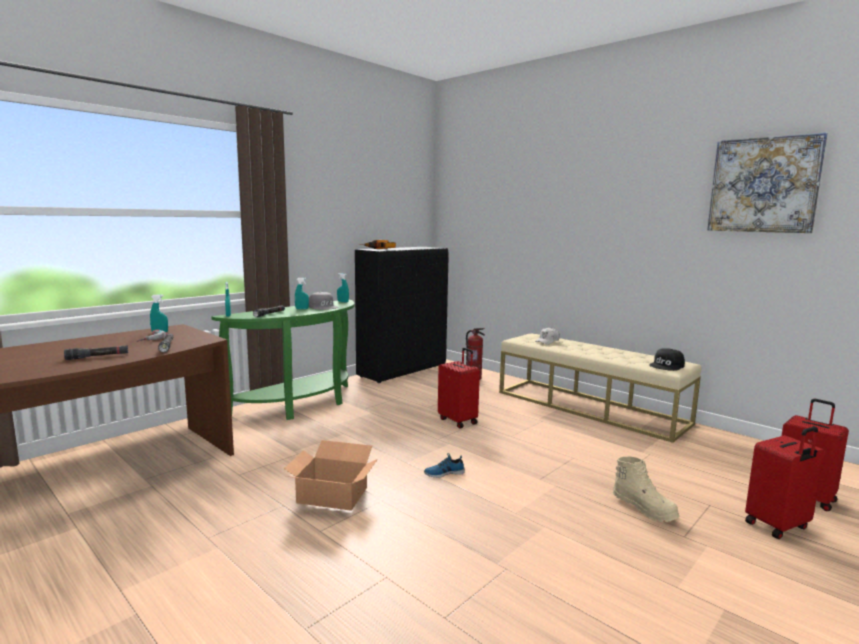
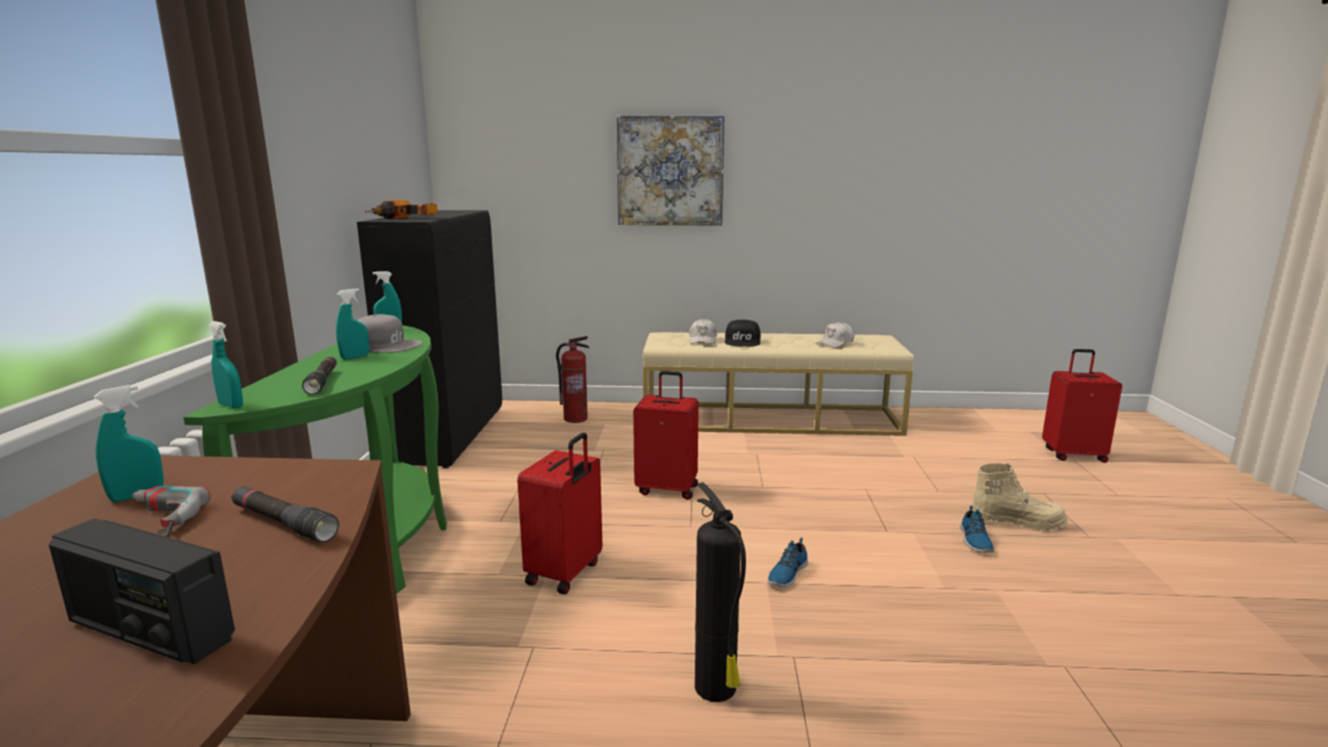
camera: 40 degrees left, 5 degrees up
black flashlight [64,345,128,360] -> radio [49,519,235,664]
cardboard box [284,440,378,511] -> fire extinguisher [695,482,746,702]
black cap [649,348,685,371] -> black cap moved to [725,320,761,347]
picture [707,132,828,233] -> picture moved to [616,115,725,225]
red suitcase [745,427,825,539] -> red suitcase moved to [517,433,602,594]
none -> white cap [816,322,854,348]
none -> shoe [960,506,994,552]

